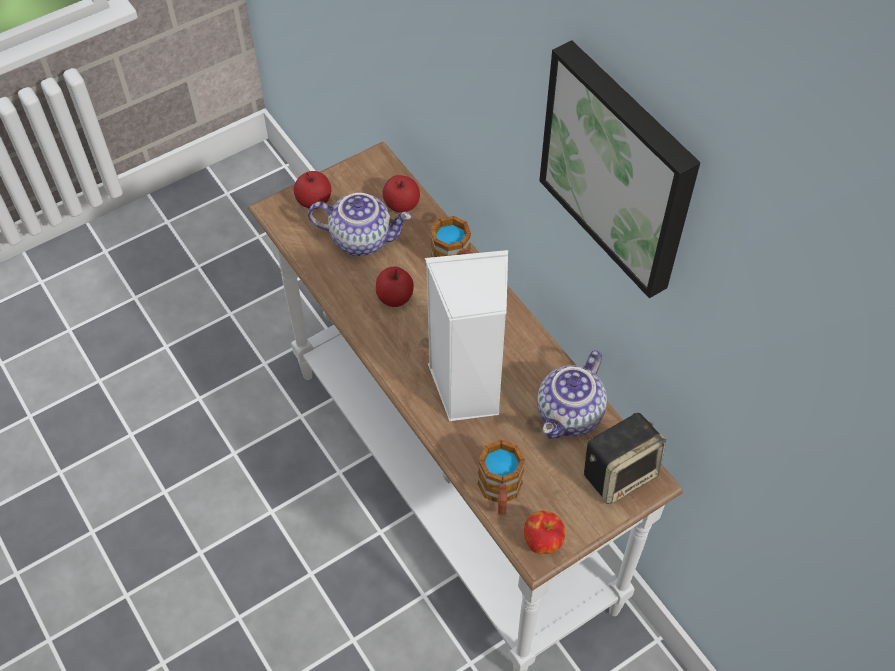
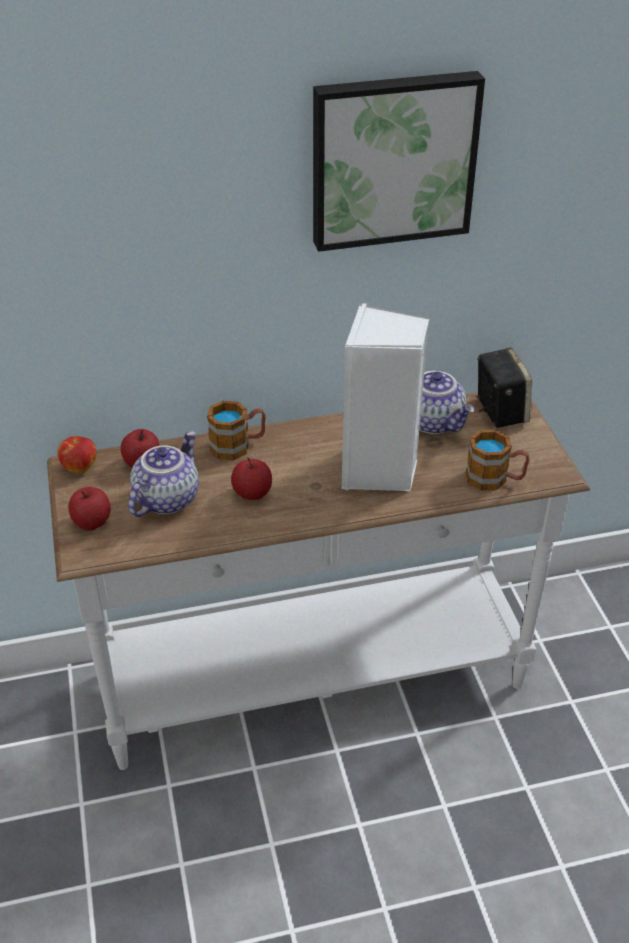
camera: 70 degrees left, 15 degrees down
apple [524,511,565,554] -> apple moved to [57,436,97,473]

